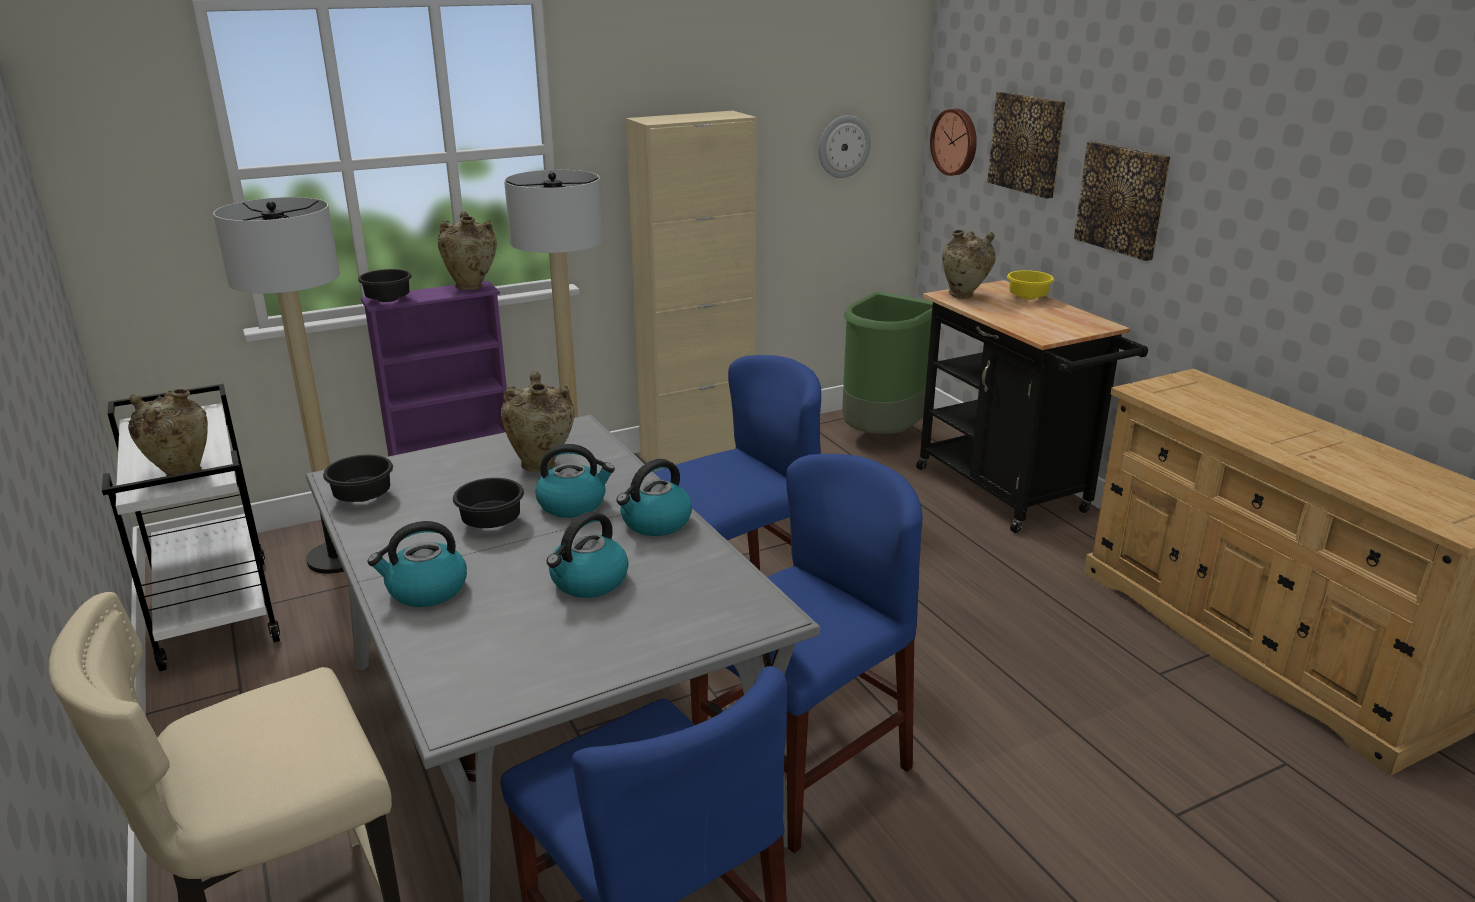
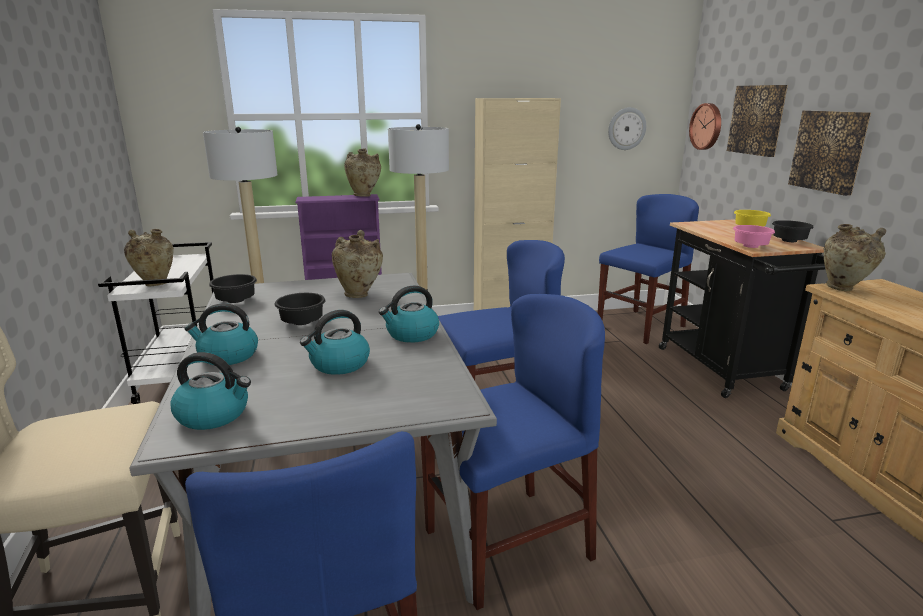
camera: 15 degrees right, 5 degrees down
black bowl [358,269,412,302] -> black bowl moved to [772,220,814,242]
kettle [535,444,615,518] -> kettle moved to [170,352,251,430]
green trash can [842,292,933,434] -> blue chair [598,194,699,344]
beige vase [942,230,996,299] -> beige vase moved to [823,224,886,291]
none -> pink bowl [733,225,775,248]

